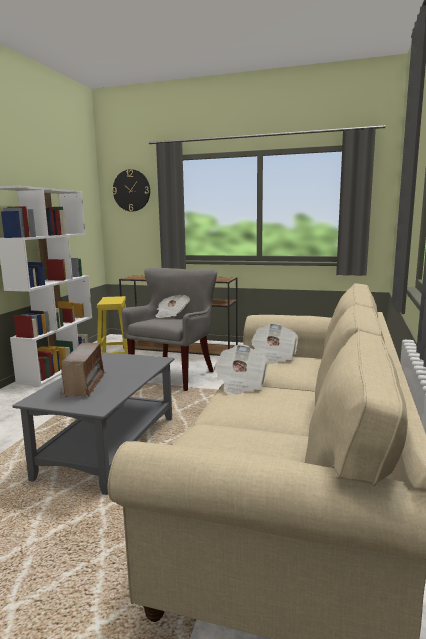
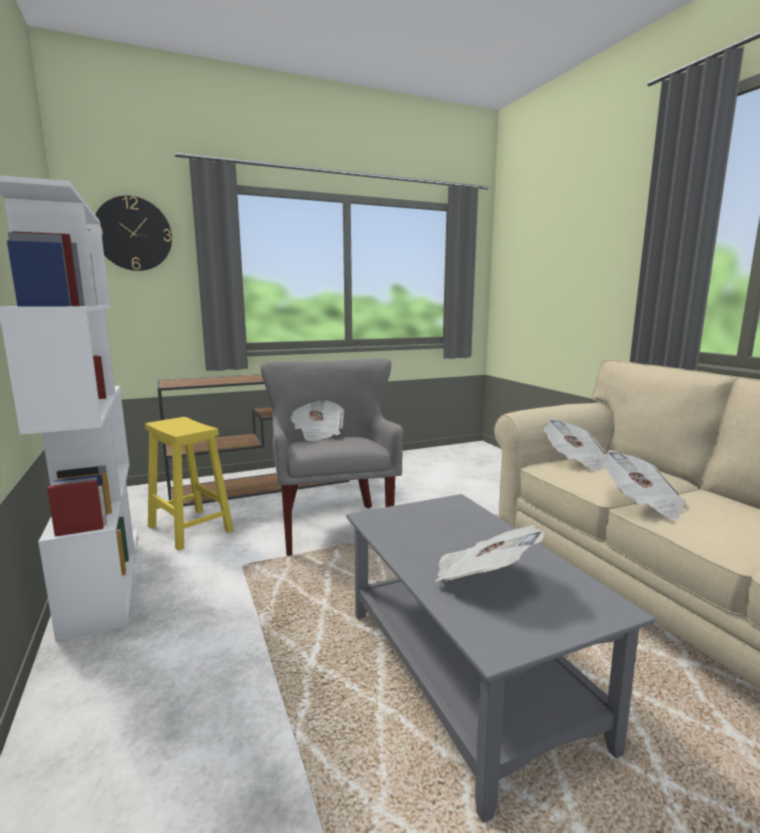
camera: 40 degrees left, 0 degrees up
radio [60,343,106,397] -> newspaper [435,525,544,582]

